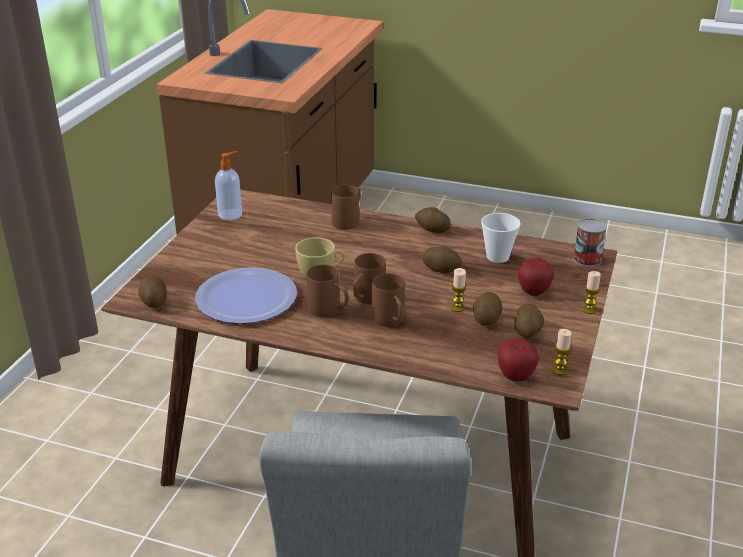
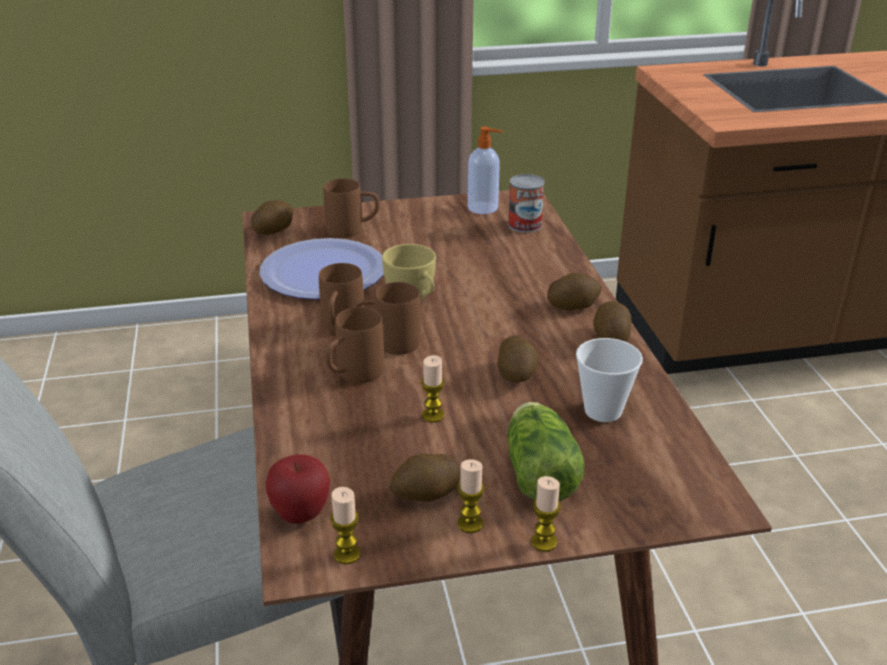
camera: 60 degrees right, 0 degrees up
brown mug [331,185,361,230] -> brown mug moved to [323,179,379,238]
potato [473,292,502,326] -> potato moved to [547,273,602,310]
apple [518,257,554,296] -> lettuce [508,402,584,502]
can [573,218,607,267] -> can moved to [508,174,545,233]
none -> candle [457,459,485,533]

